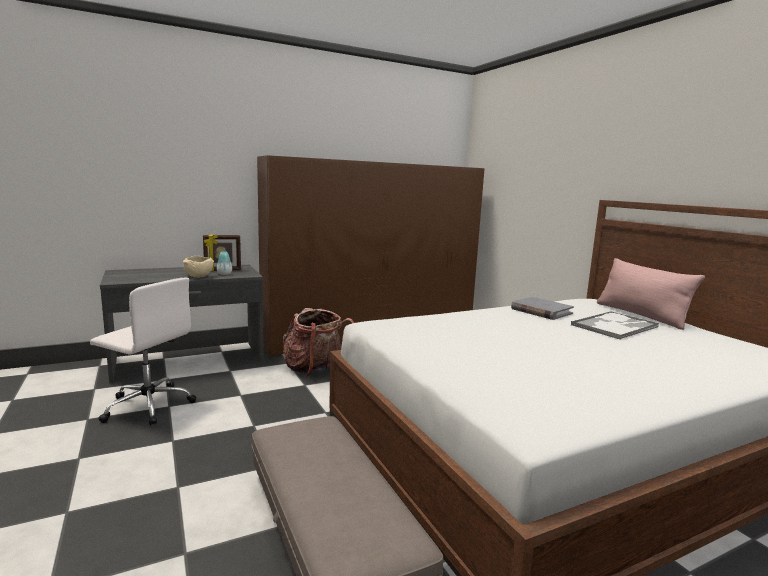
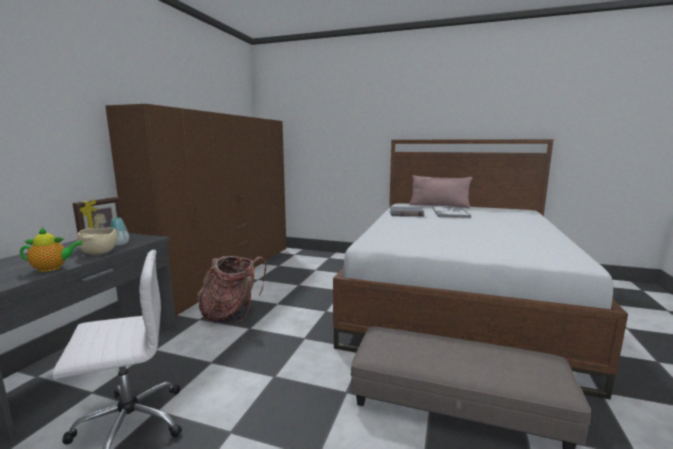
camera: 45 degrees left, 0 degrees up
none -> teapot [20,228,83,272]

